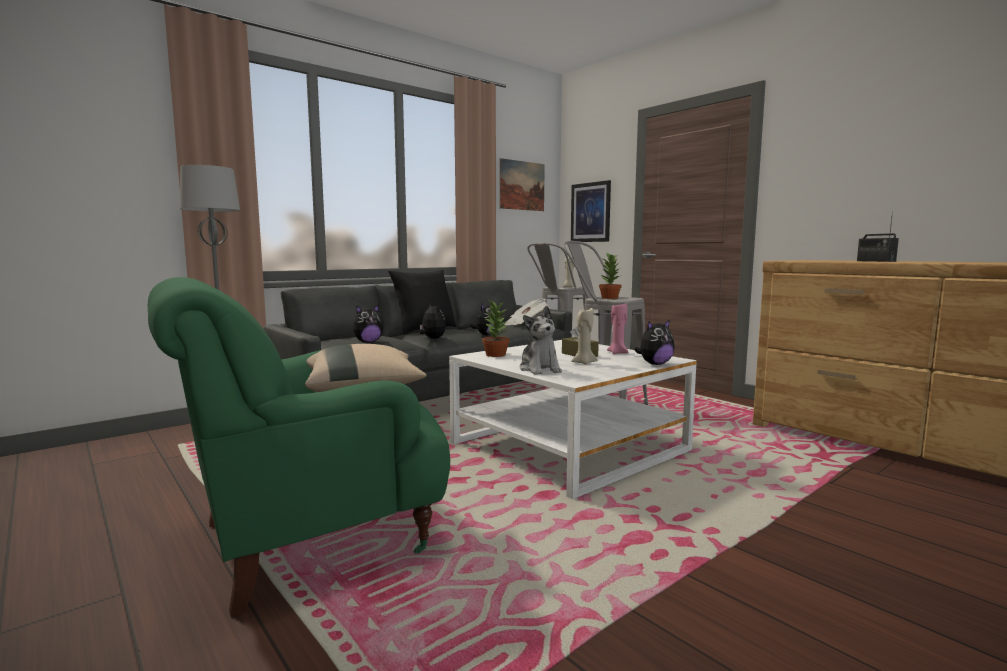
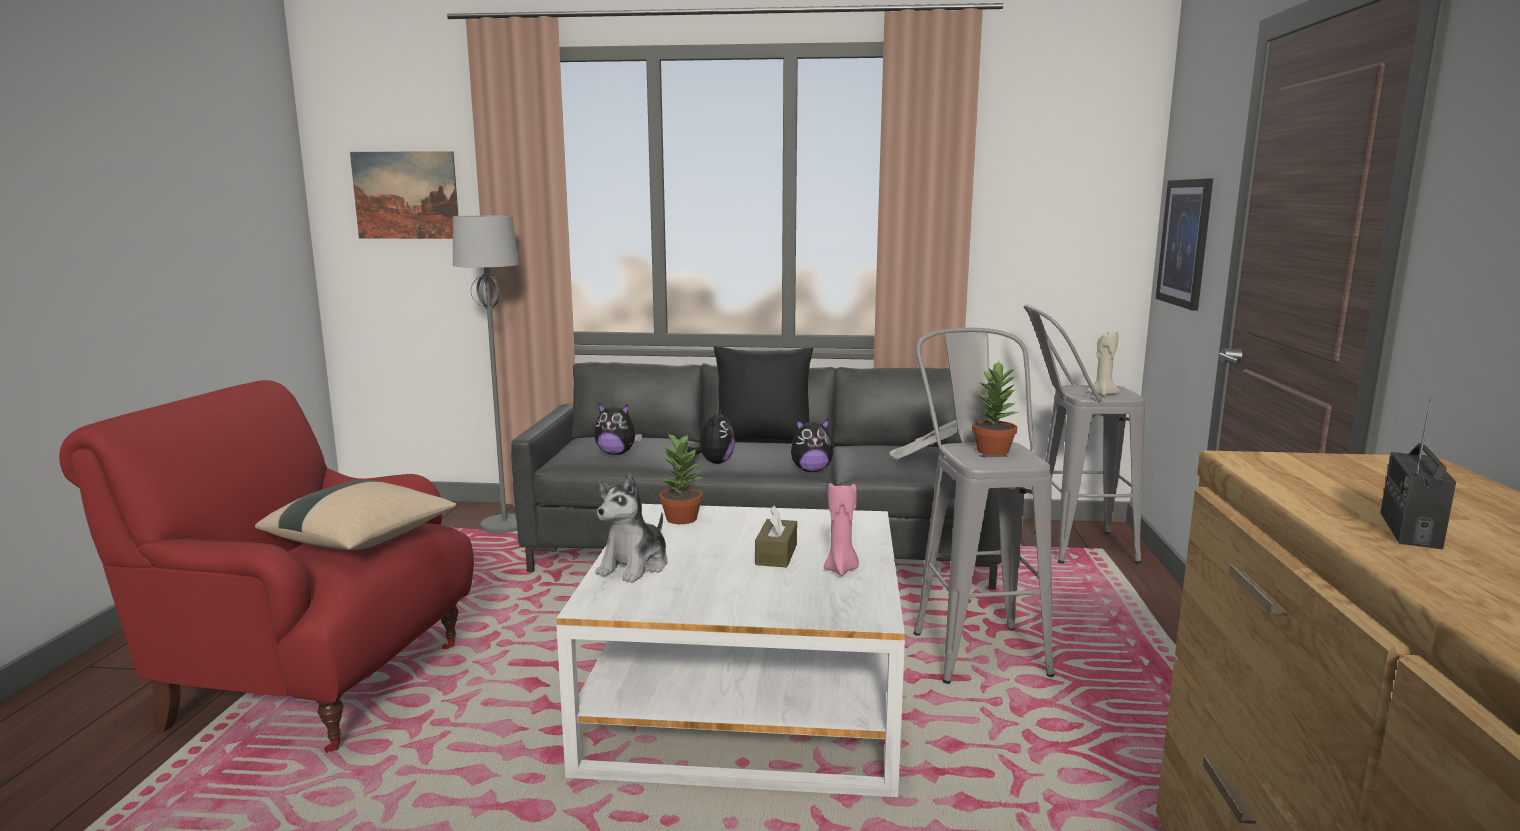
camera: 45 degrees right, 5 degrees up
green armchair [148,277,450,617] -> red armchair [59,380,474,753]
picture [499,158,545,211] -> picture moved to [350,151,458,239]
beige candle [571,308,598,365] -> none
plush toy [634,319,675,365] -> none

